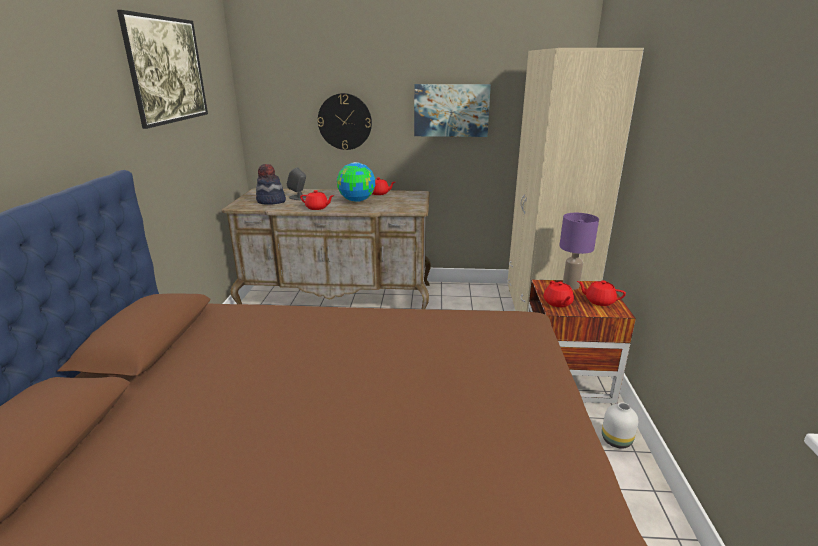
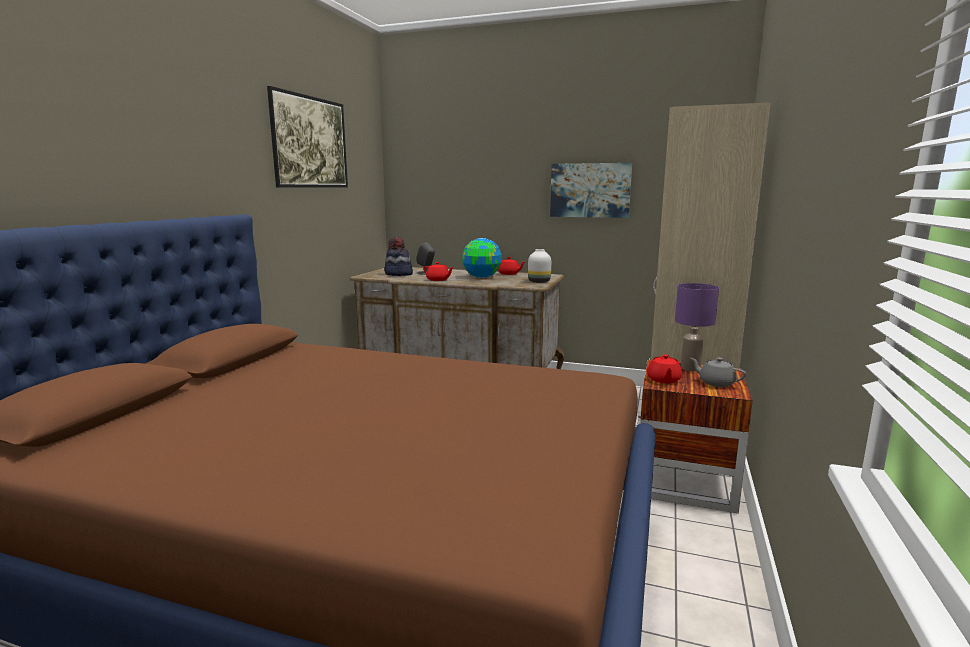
camera: 15 degrees right, 10 degrees down
wall clock [318,93,372,150] -> none
red teapot [577,280,626,306] -> grey teapot [690,357,746,387]
white vase [602,402,638,449] -> white vase moved to [528,249,551,283]

